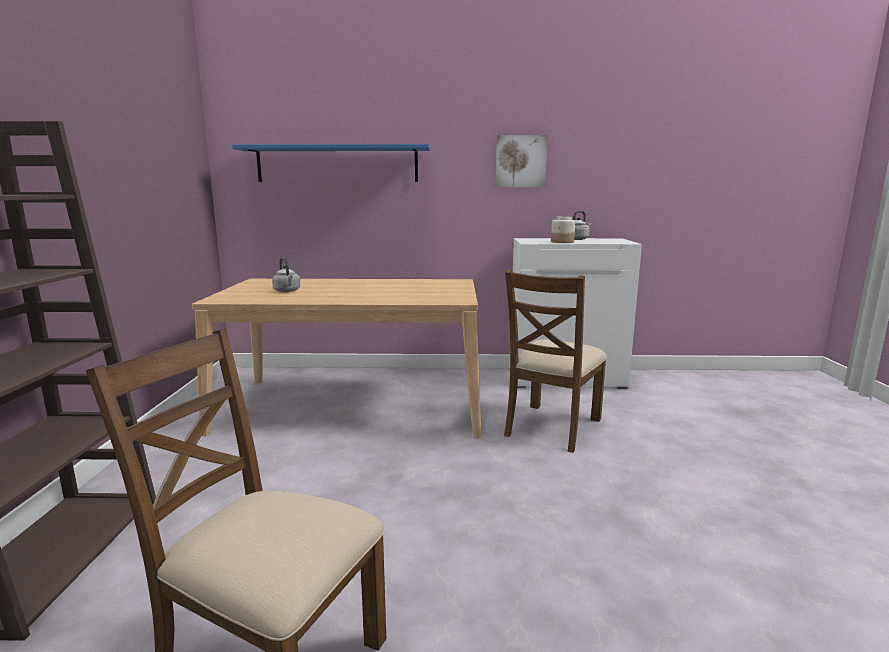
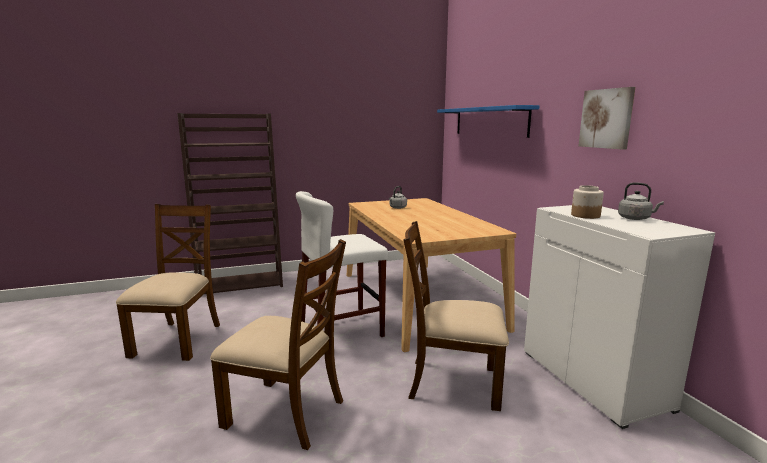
camera: 70 degrees right, 0 degrees up
none -> brown chair [210,239,346,450]
none -> white stool [296,191,388,337]

